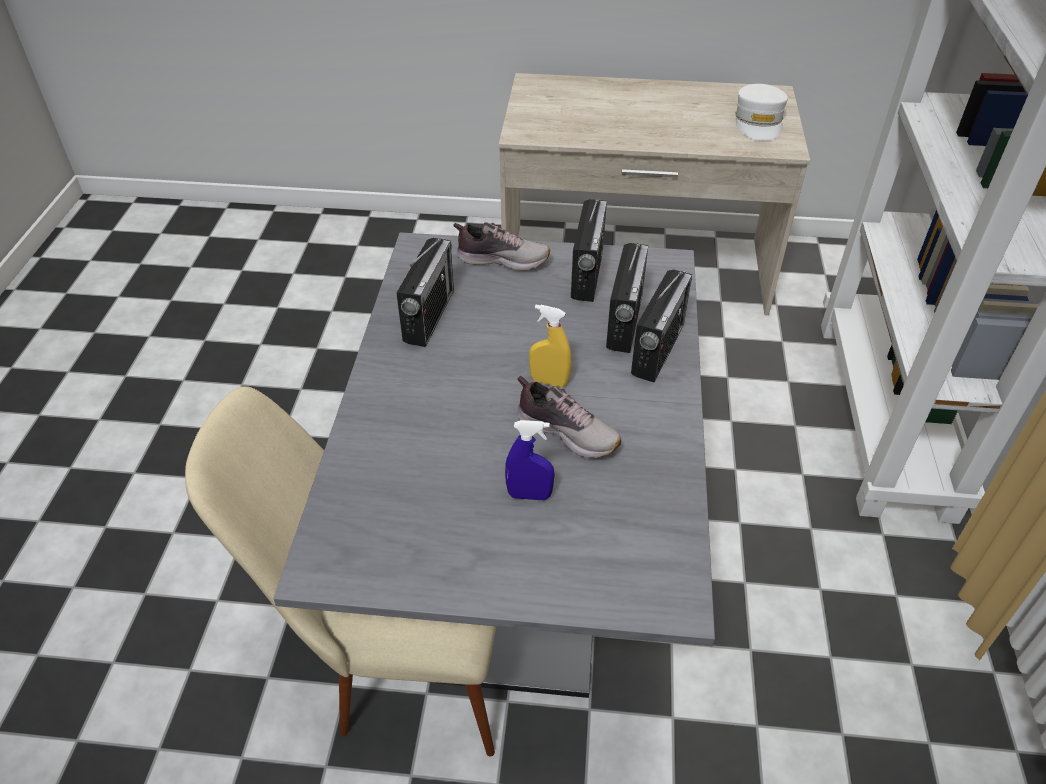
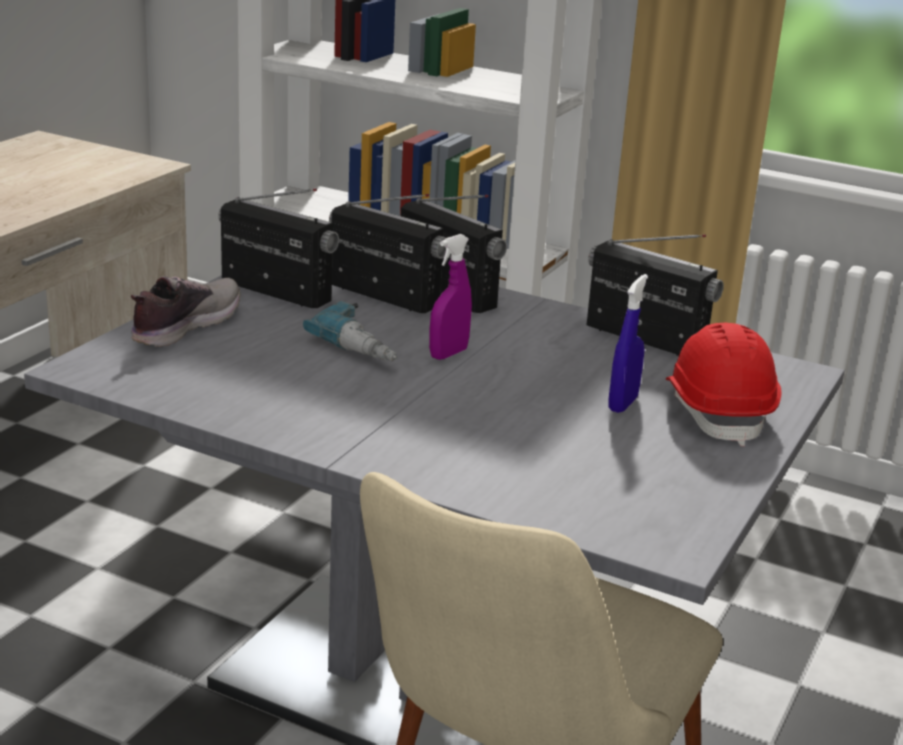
camera: 70 degrees left, 20 degrees down
radio [396,238,454,347] -> radio moved to [587,234,724,356]
shoe [517,376,622,458] -> none
yellow spray bottle [529,305,571,387] -> purple spray bottle [429,234,472,360]
white cap [735,84,788,141] -> none
none -> power drill [303,301,397,361]
none -> red hard hat [666,323,782,446]

